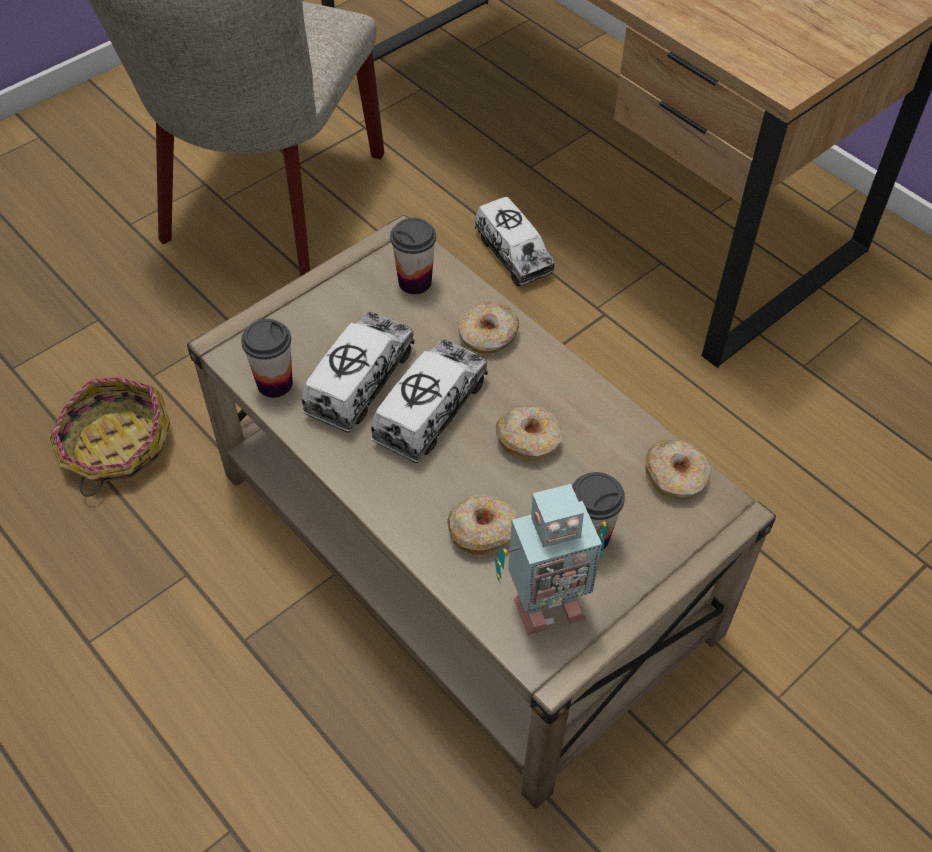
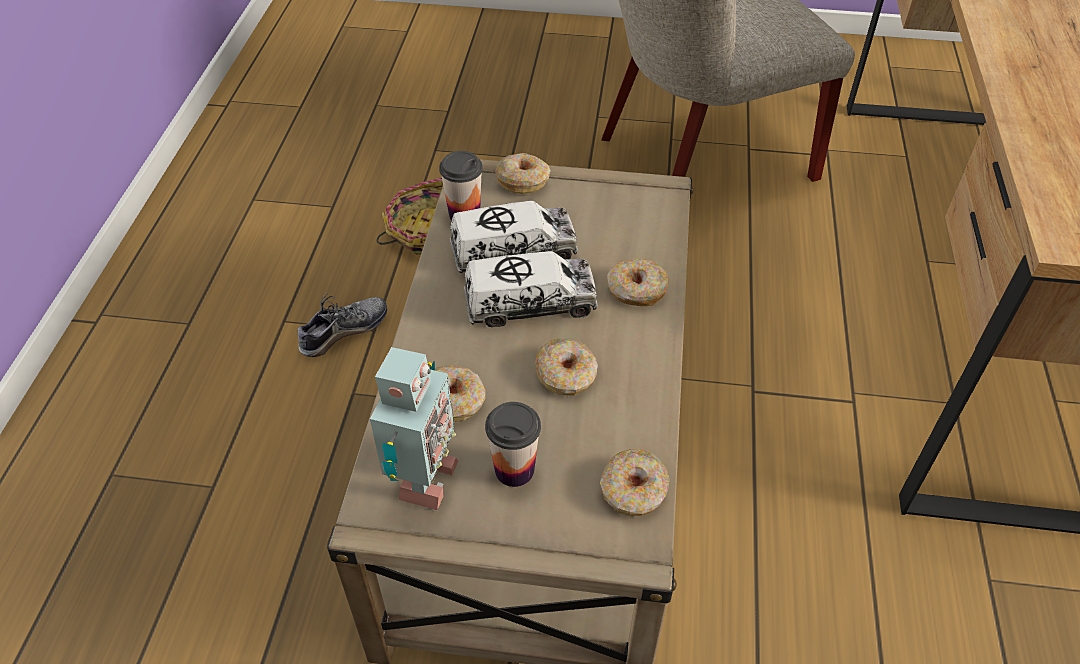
camera: 50 degrees right, 5 degrees down
cup [390,218,436,294] -> none
toy truck [474,197,555,287] -> none
toy robot [495,484,608,635] -> toy robot turned 105 degrees counterclockwise [370,347,458,510]
none -> shoe [296,292,387,357]
none -> donut [495,153,551,194]

